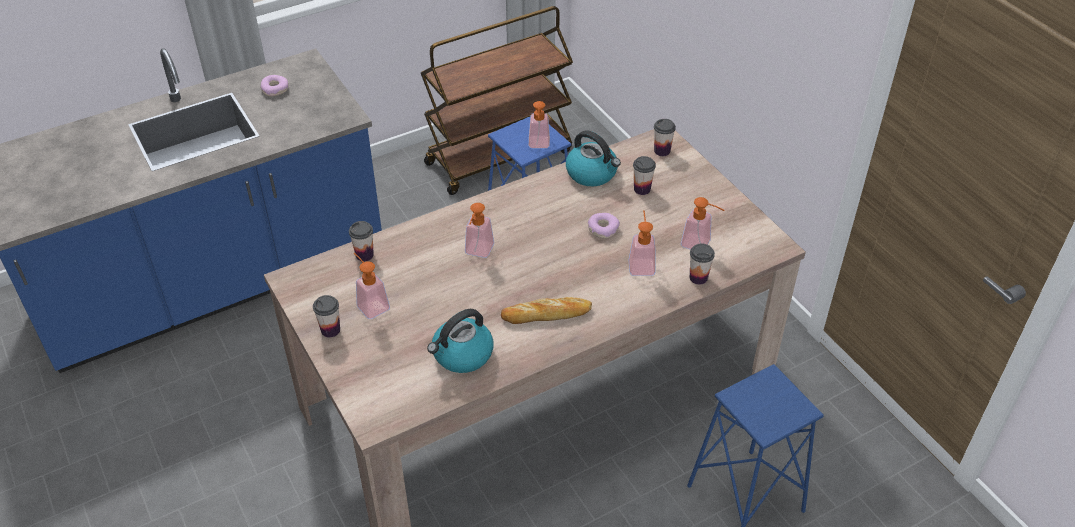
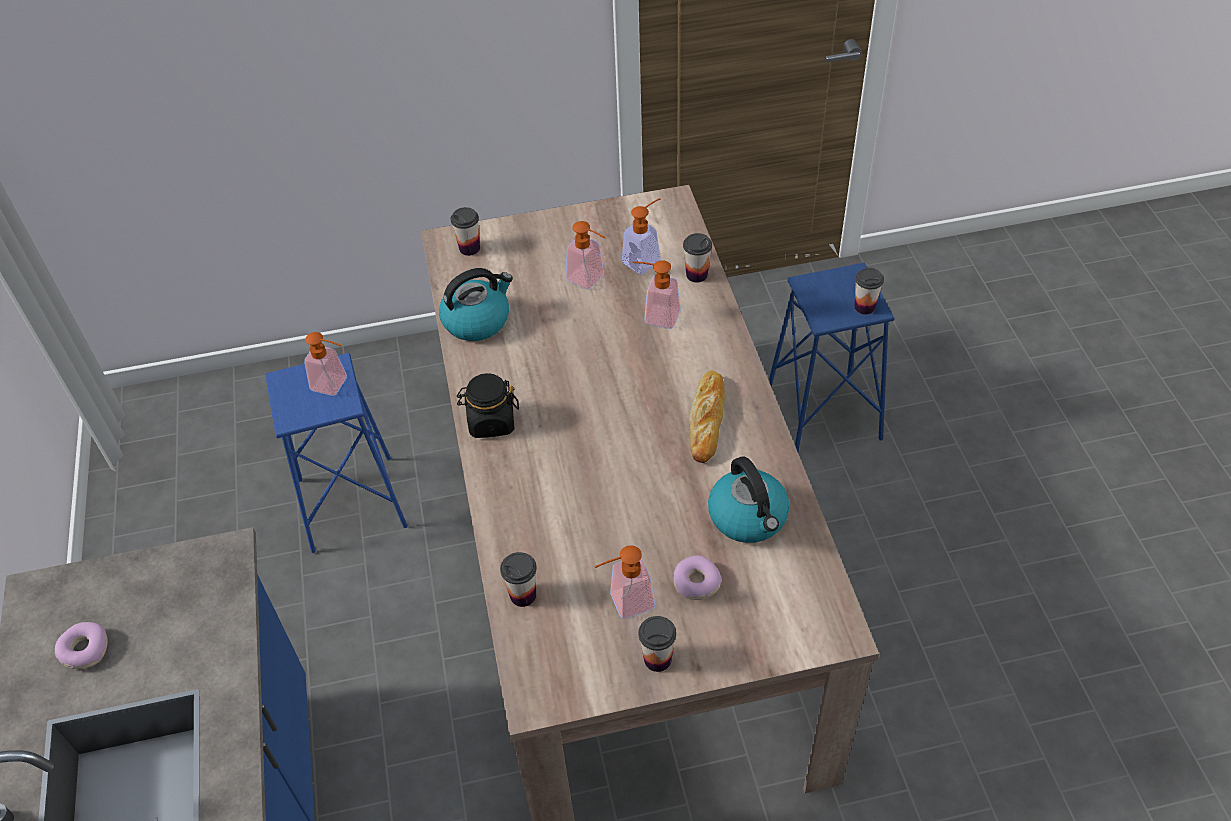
camera: 70 degrees left, 5 degrees up
brown cart [421,6,573,195] -> none
soap dispenser [465,203,494,258] -> soap dispenser moved to [566,221,606,290]
donut [588,213,620,239] -> donut moved to [673,555,722,600]
cup [633,156,656,195] -> cup moved to [854,268,884,315]
none -> black jar [457,373,519,438]

